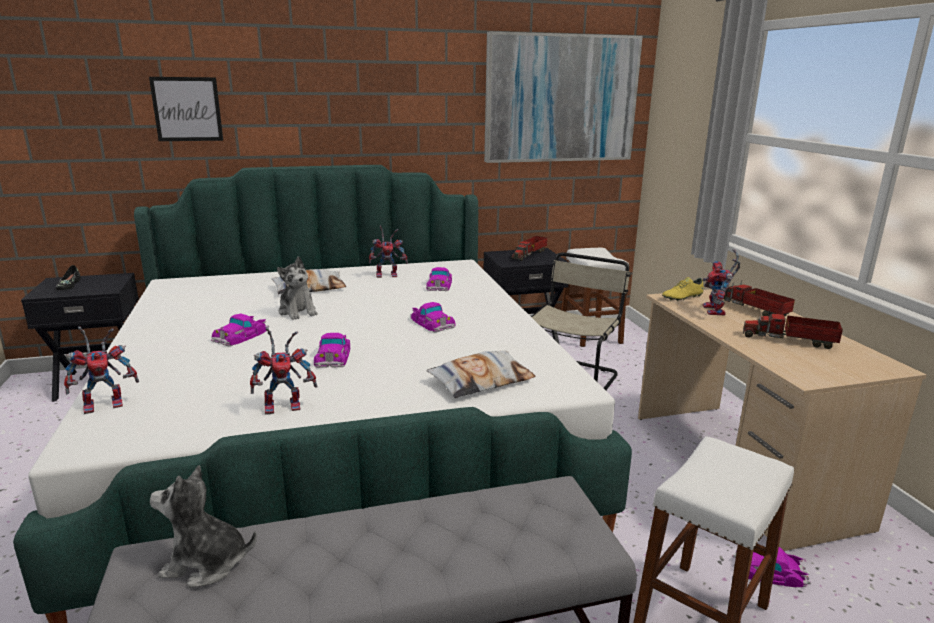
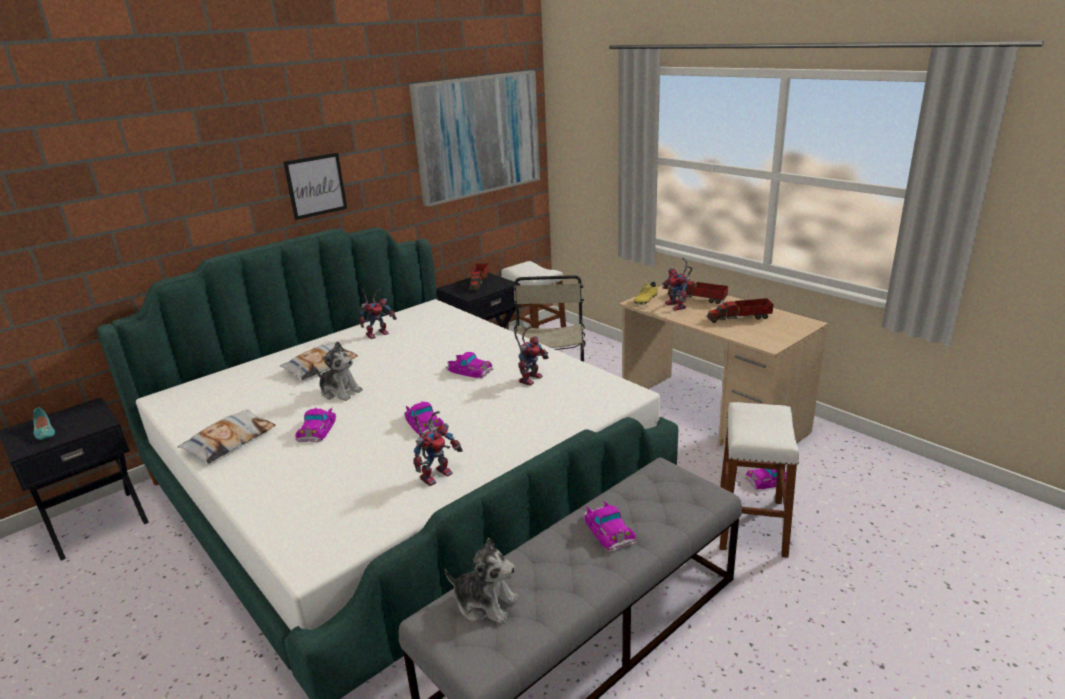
camera: 25 degrees left, 5 degrees up
black shoe [56,265,81,290] -> turquoise shoe [33,407,55,440]
toy robot [64,327,139,414] -> toy robot moved to [514,326,549,386]
picture [149,77,223,141] -> picture moved to [283,153,347,220]
plush toy [150,465,257,588] -> plush toy turned 135 degrees counterclockwise [445,538,519,624]
toy car [426,267,452,291] -> toy car moved to [584,501,636,552]
pillow [426,351,536,398] -> pillow moved to [178,409,276,464]

